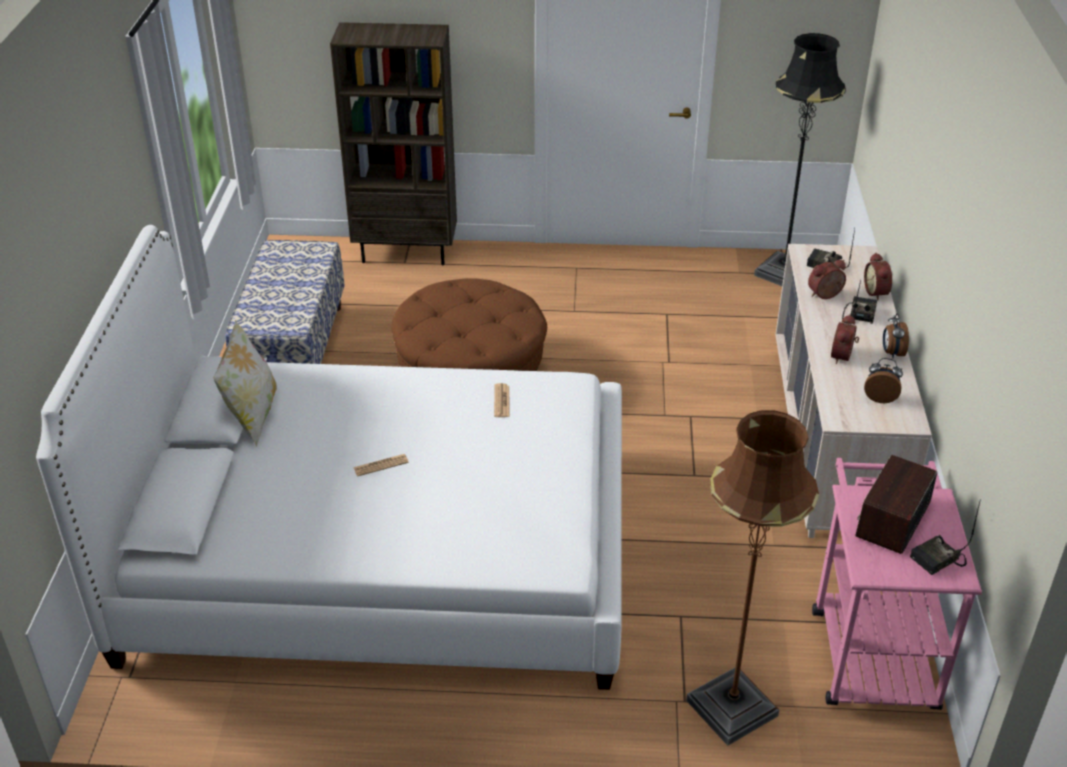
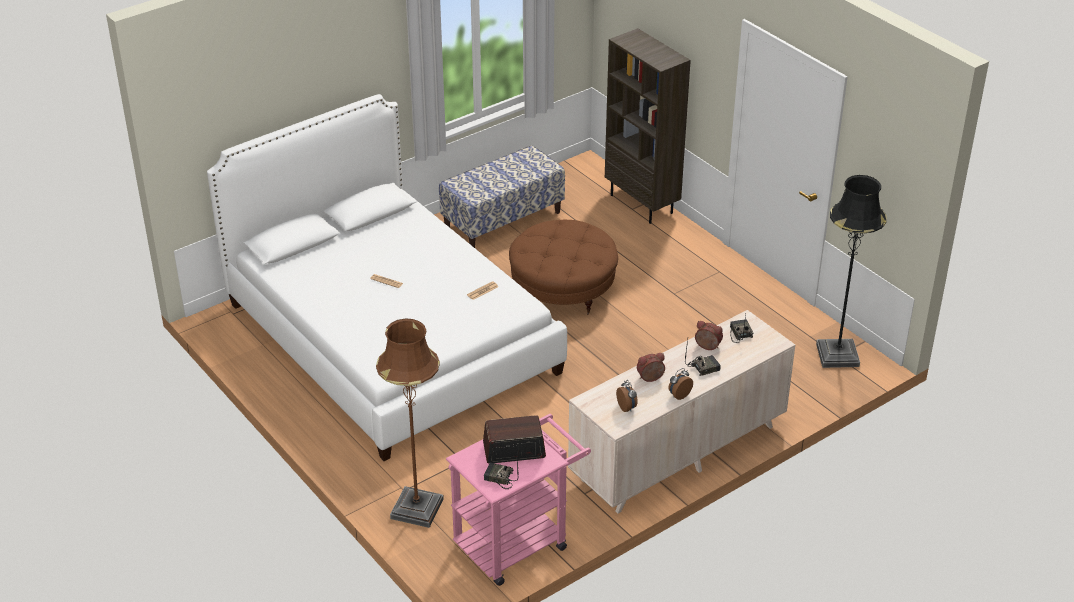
camera: 50 degrees right, 0 degrees up
pillow [213,320,277,446] -> none
alarm clock [864,252,892,300] -> none

